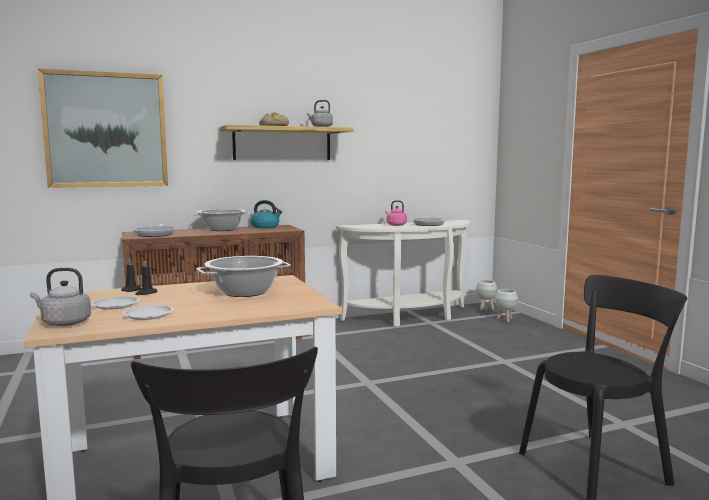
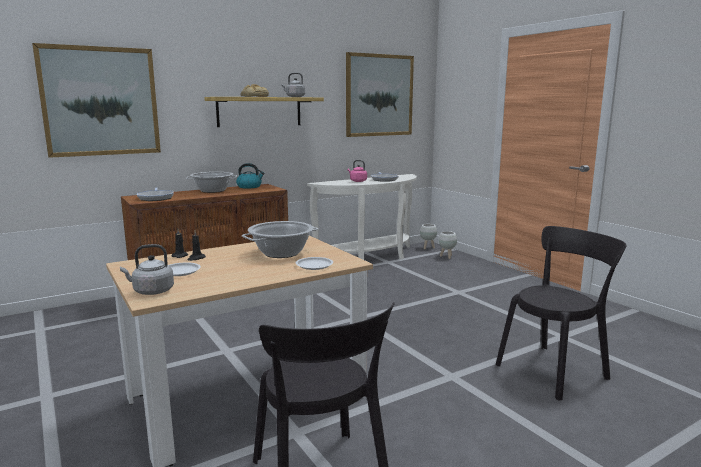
camera: 10 degrees left, 5 degrees up
white plate [123,305,174,320] -> white plate moved to [296,257,333,270]
none -> picture [346,52,414,137]

